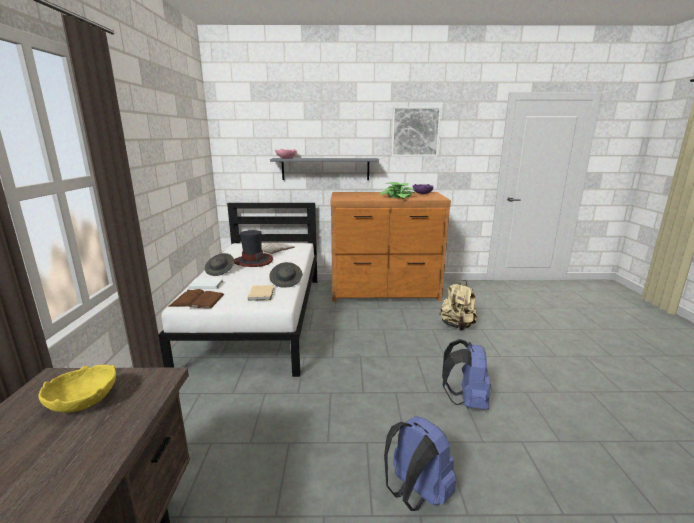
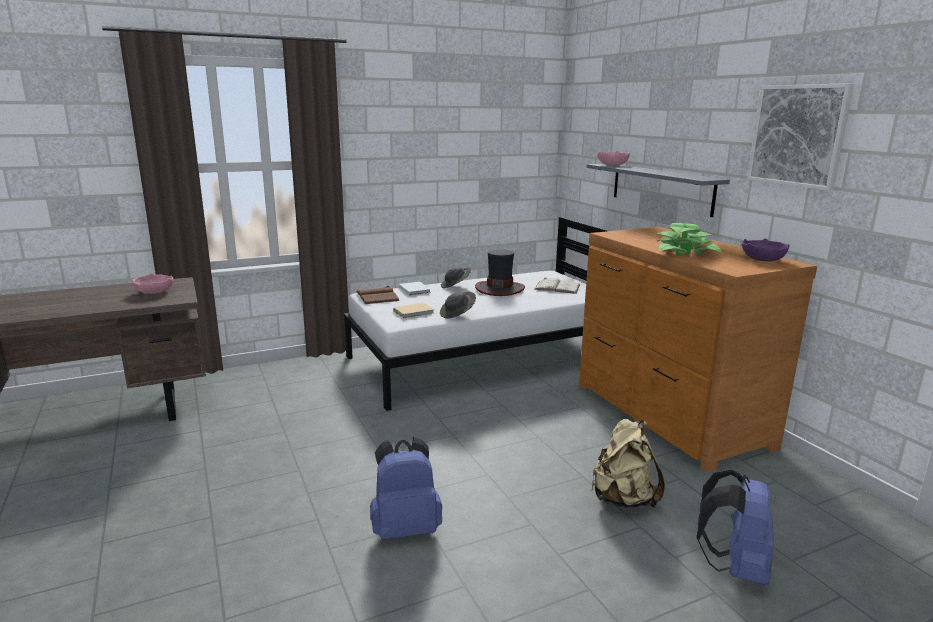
camera: 65 degrees right, 0 degrees up
yellow bowl [38,365,116,412] -> pink bowl [132,273,173,294]
blue backpack [384,416,456,511] -> blue backpack moved to [696,469,774,585]

